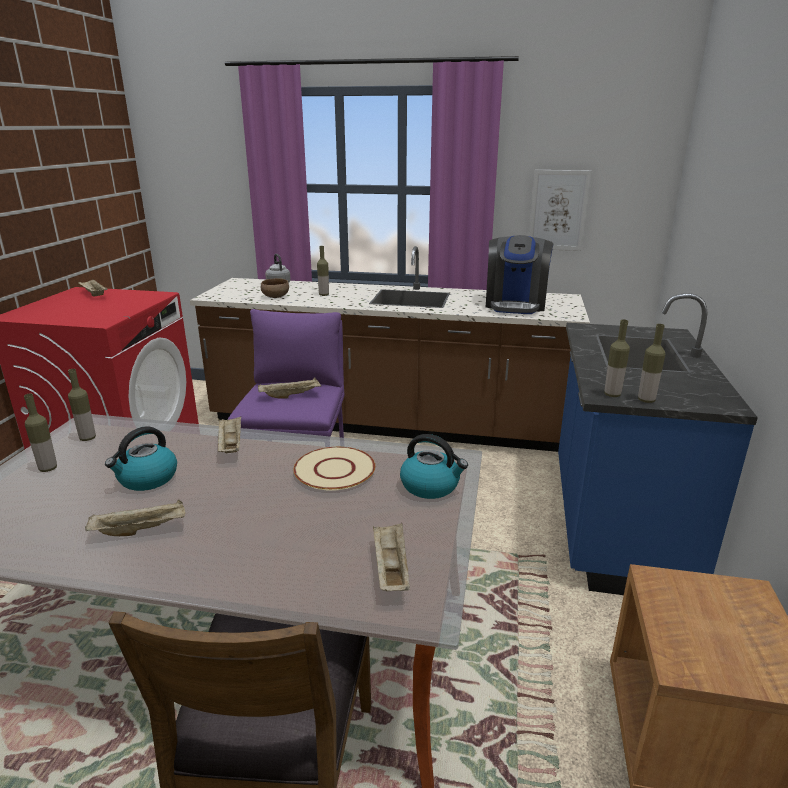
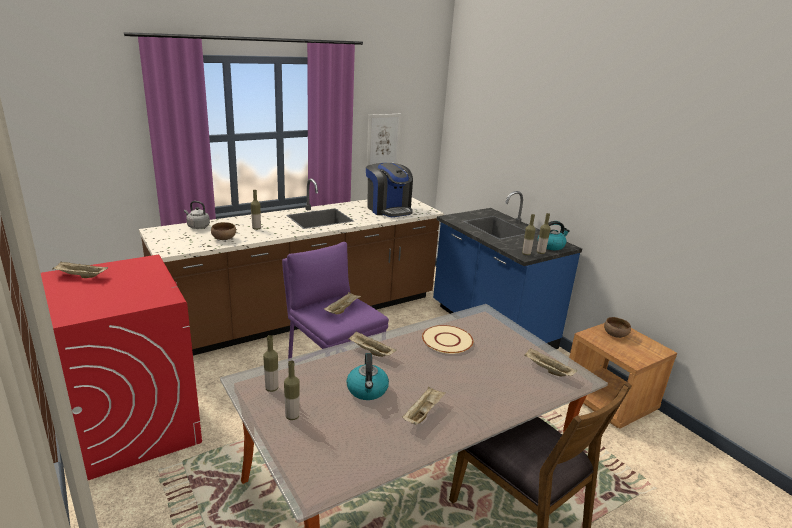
camera: 45 degrees left, 0 degrees up
kettle [400,434,468,499] -> kettle moved to [538,221,570,250]
none -> brown bowl [604,317,631,338]

